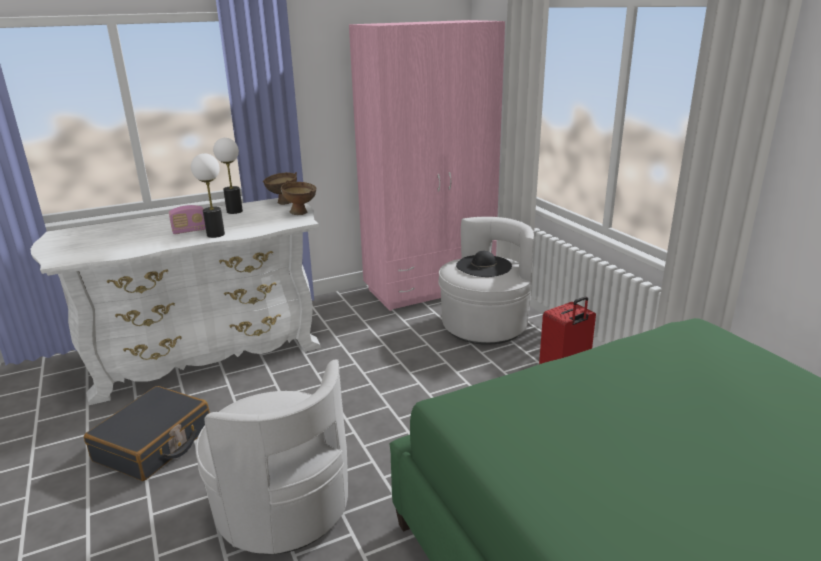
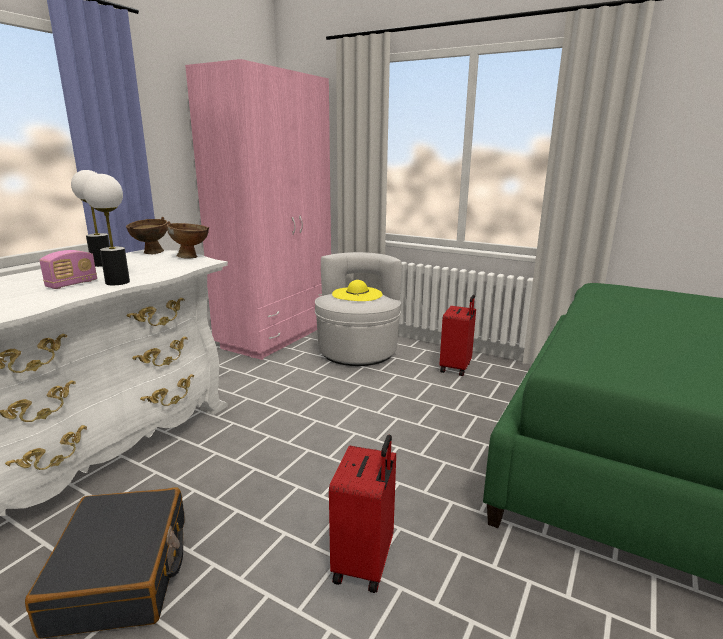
camera: 35 degrees left, 5 degrees down
white armchair [196,359,348,554] -> red suitcase [329,435,396,593]
black hat [456,251,512,277] -> yellow hat [332,280,383,301]

